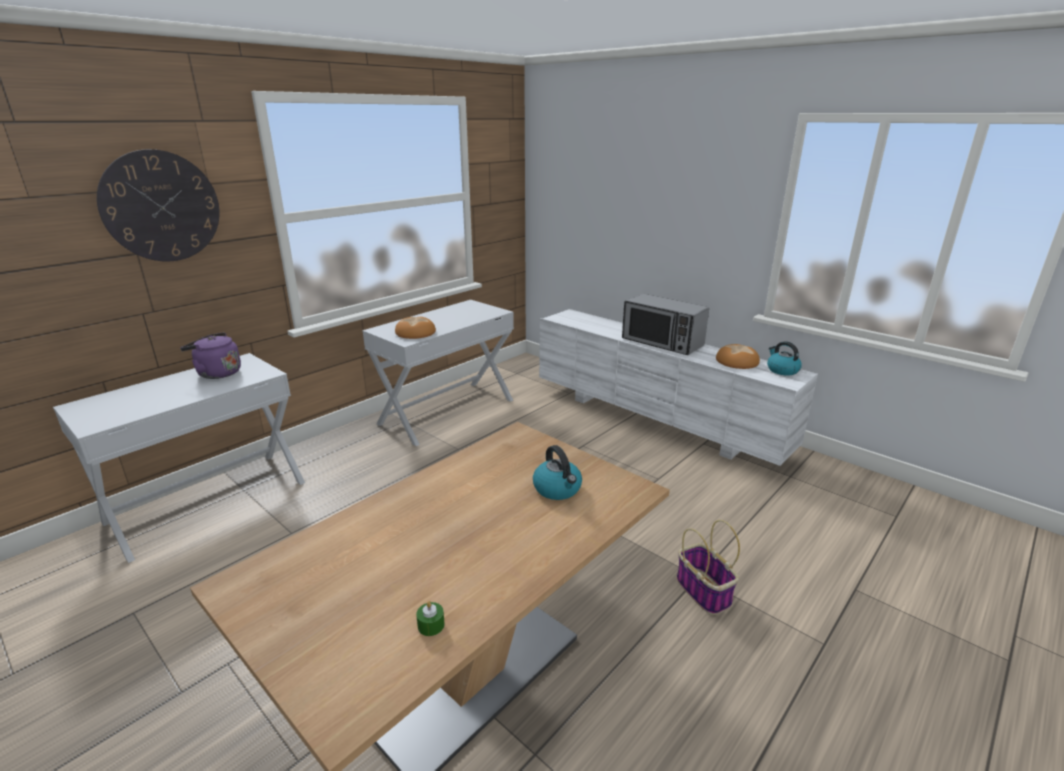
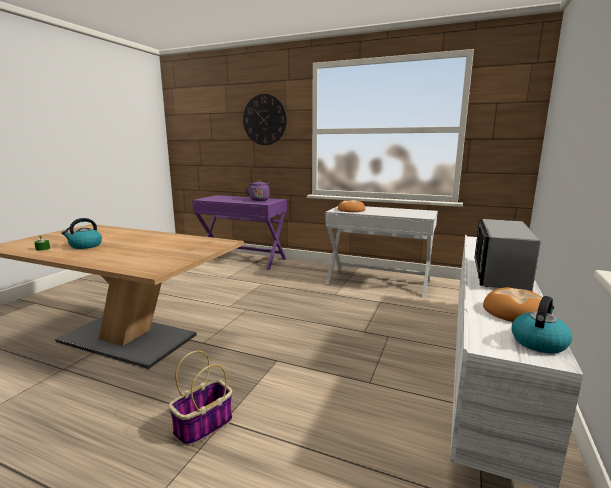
camera: 70 degrees right, 10 degrees down
white console table [53,353,305,563] -> purple console table [192,195,287,270]
kettle [533,445,582,500] -> kettle moved to [61,218,102,249]

